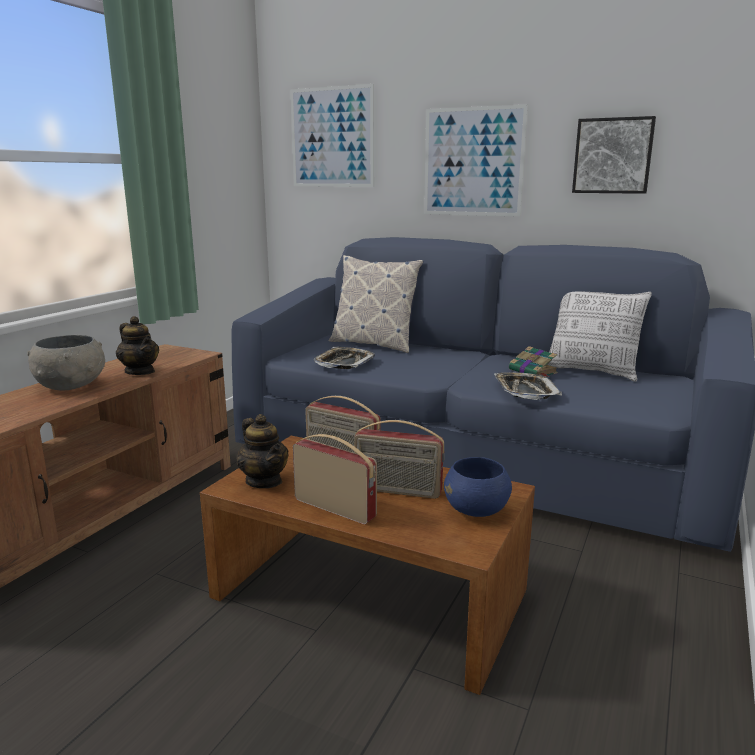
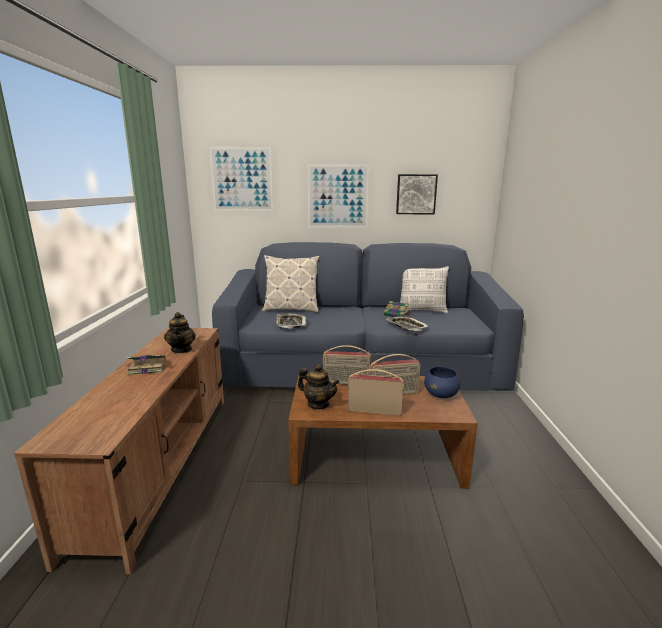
camera: 25 degrees left, 0 degrees up
grey bowl [28,335,105,391] -> book [125,355,166,375]
teapot [116,316,159,375] -> teapot turned 60 degrees clockwise [164,312,196,353]

